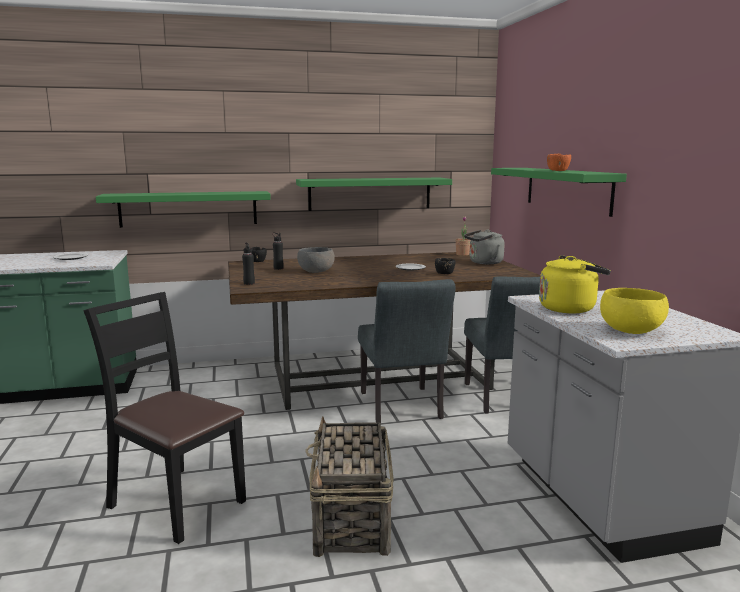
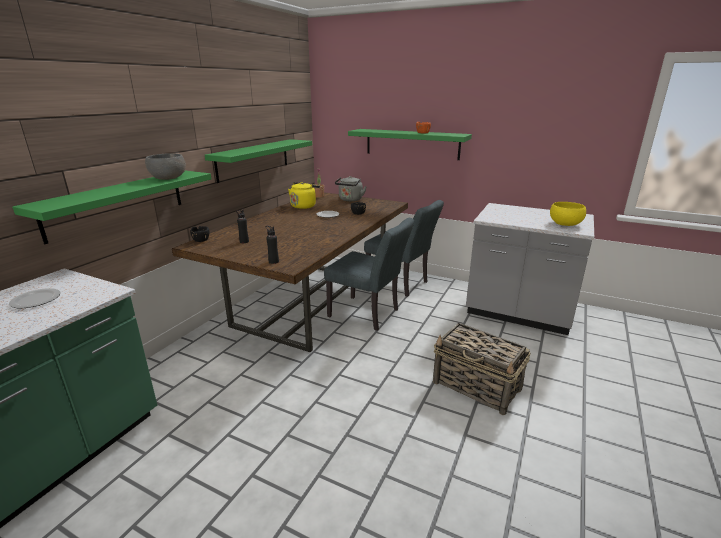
camera: 50 degrees left, 10 degrees up
black chair [83,292,246,544] -> none
grey bowl [297,247,335,273] -> grey bowl moved to [145,153,186,180]
yellow kettle [539,255,611,313] -> yellow kettle moved to [288,182,320,209]

